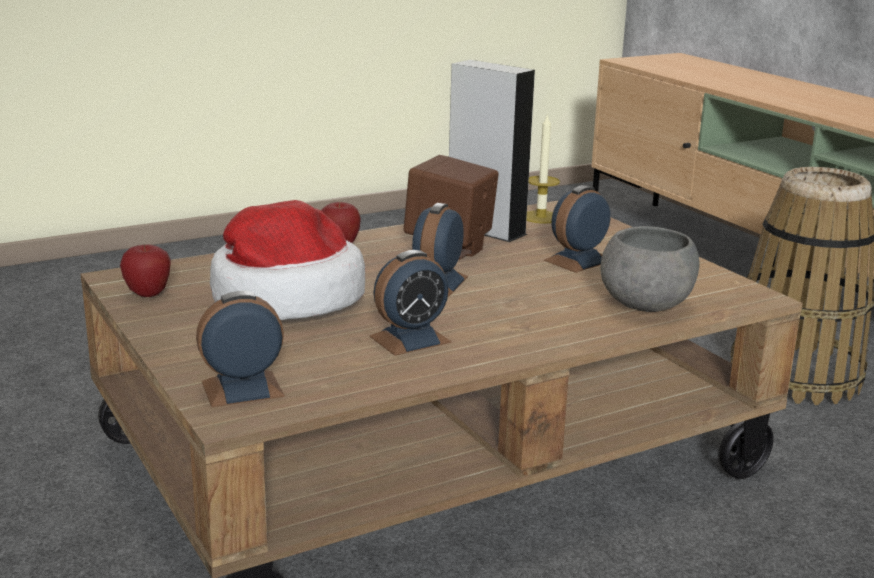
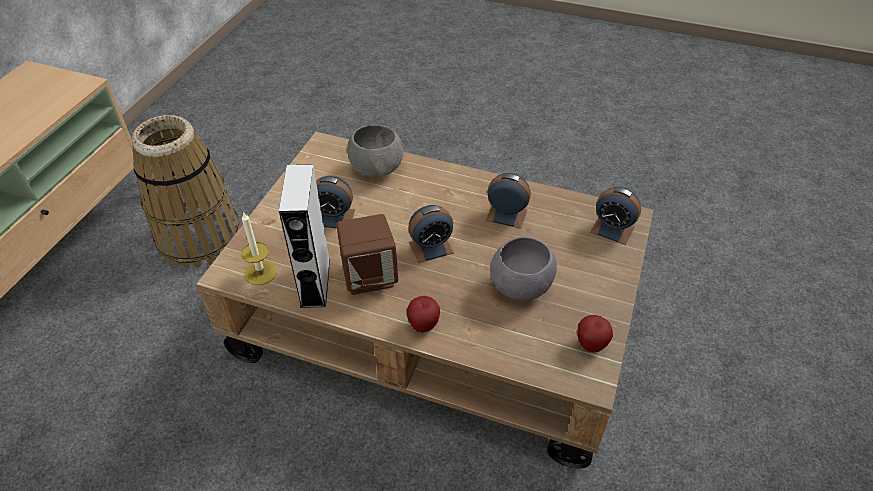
camera: 130 degrees left, 25 degrees up
hat [210,200,365,320] -> grey bowl [490,237,557,301]

